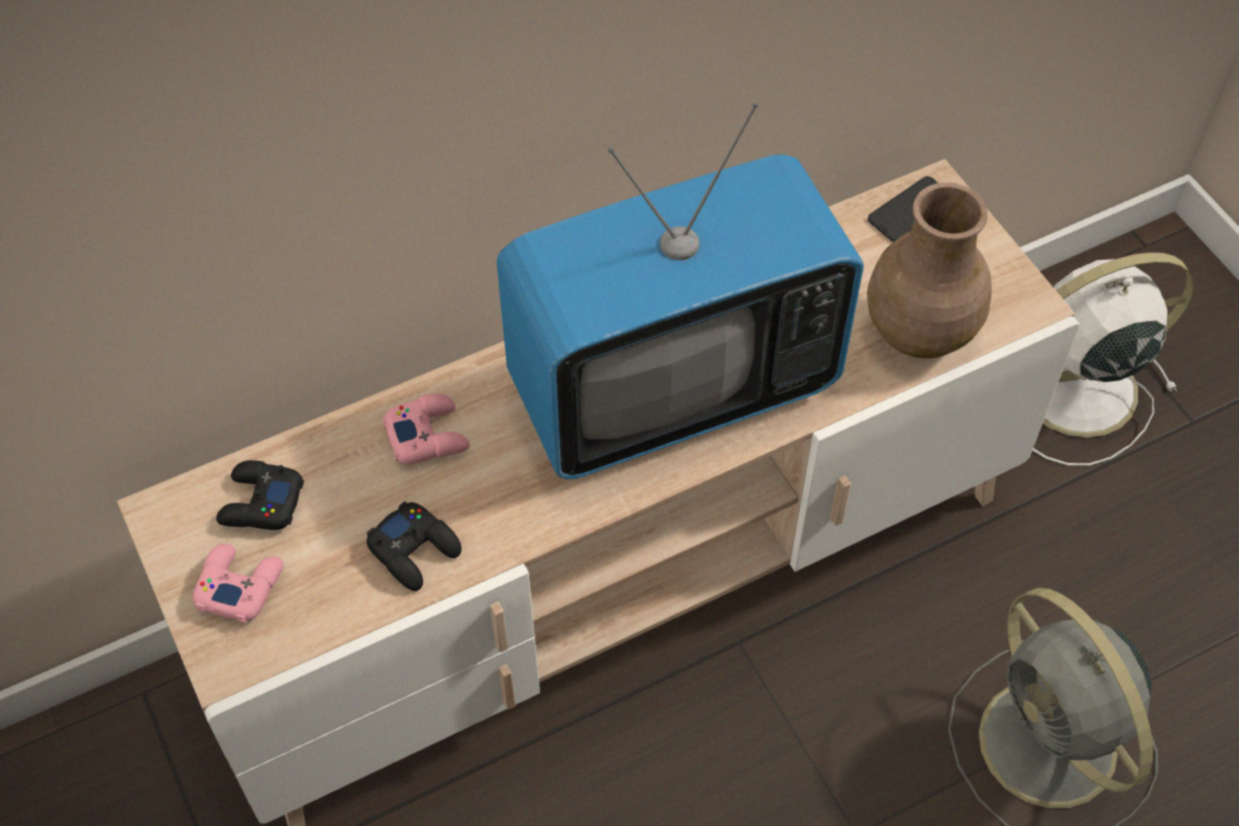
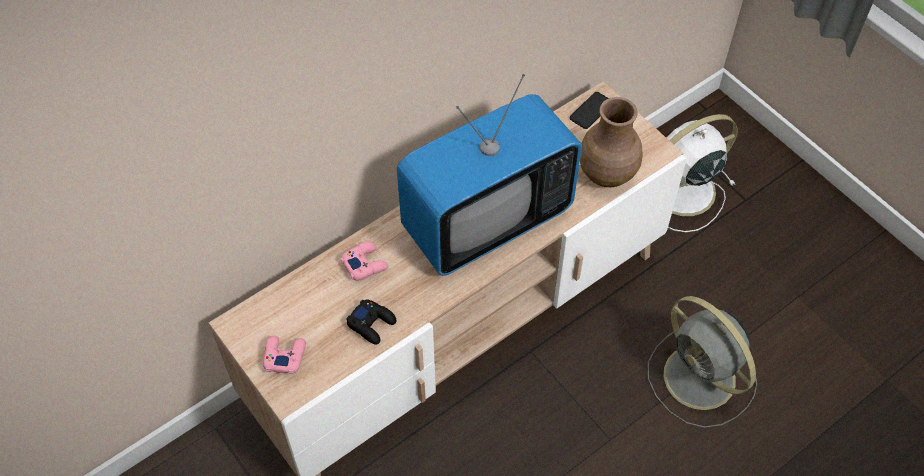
camera: 10 degrees left, 0 degrees up
black game controller [216,460,304,530] -> none

